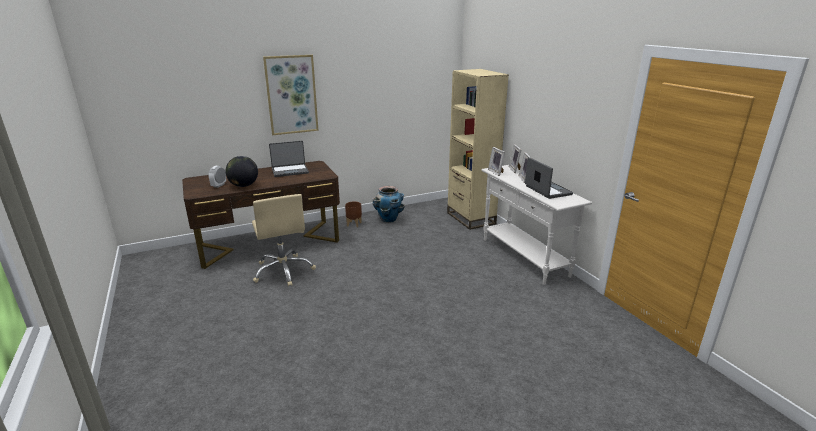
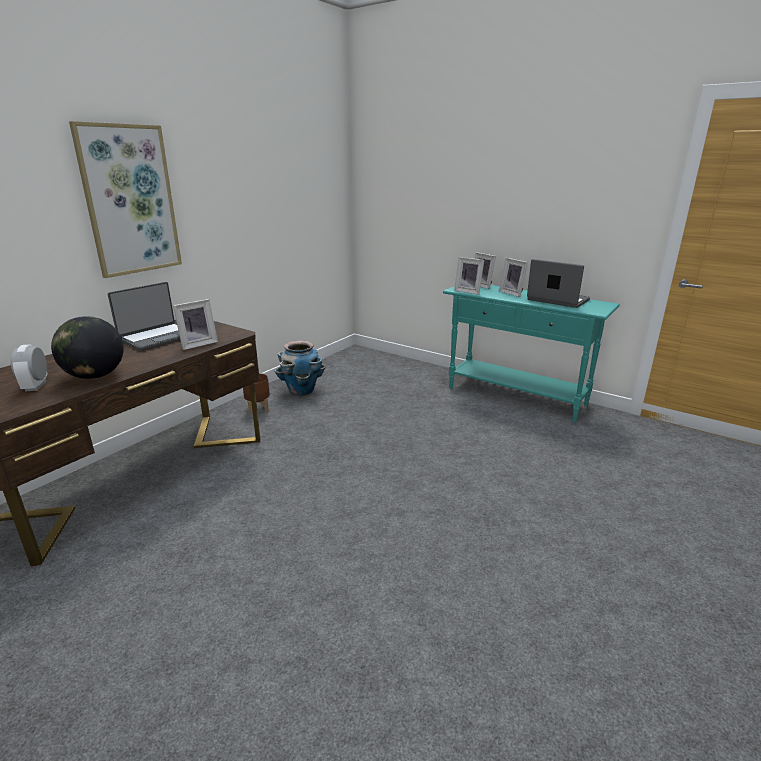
camera: 30 degrees left, 0 degrees up
beige office chair [252,194,316,286] -> none
beige bookcase [447,69,509,230] -> none
white console table [481,165,592,285] -> turquoise console table [443,285,620,422]
none -> picture frame [173,299,218,350]

